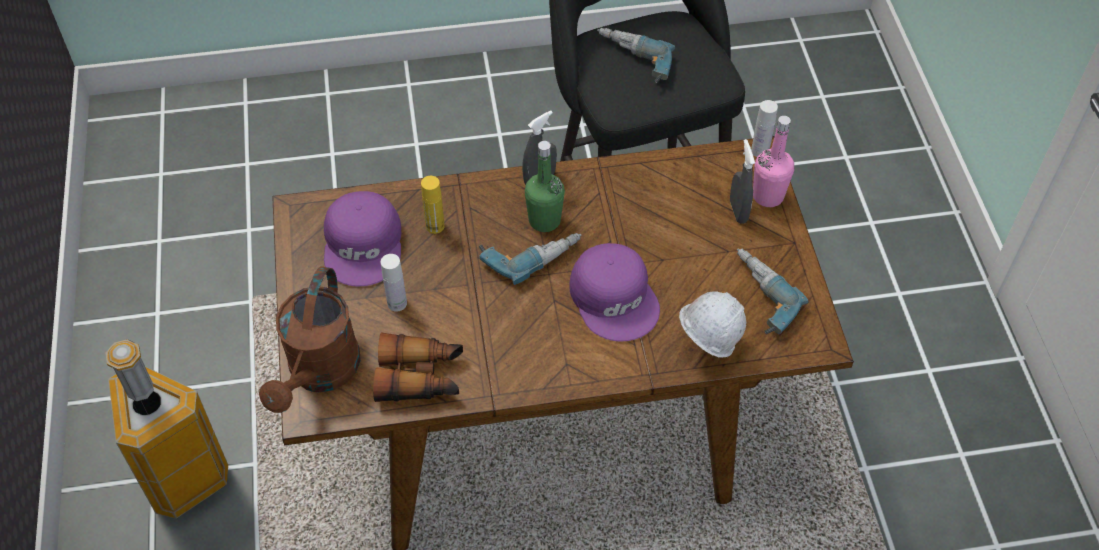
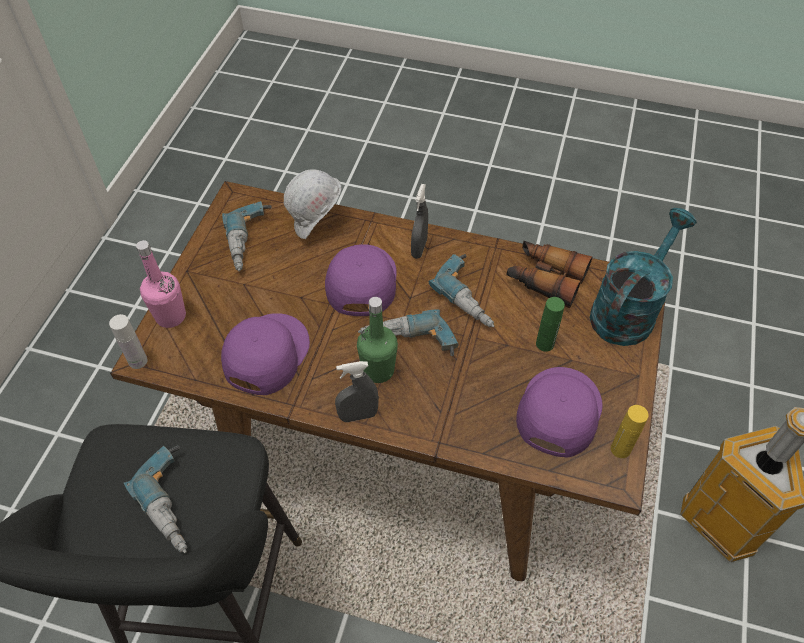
camera: 155 degrees left, 0 degrees up
brown watering can [259,266,361,413] -> turquoise watering can [590,208,697,346]
white bottle [381,254,407,312] -> green bottle [536,297,565,352]
yellow bottle [421,176,445,234] -> yellow bottle moved to [611,405,649,458]
grey spray bottle [730,139,755,224] -> grey spray bottle moved to [411,184,428,259]
none -> purple cap [221,313,310,395]
none -> power drill [429,254,494,327]

